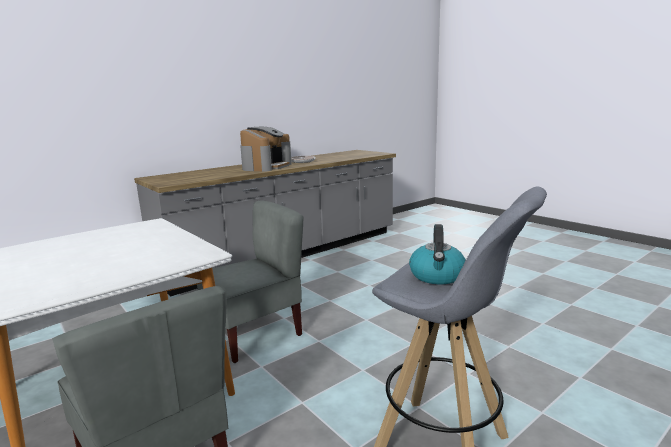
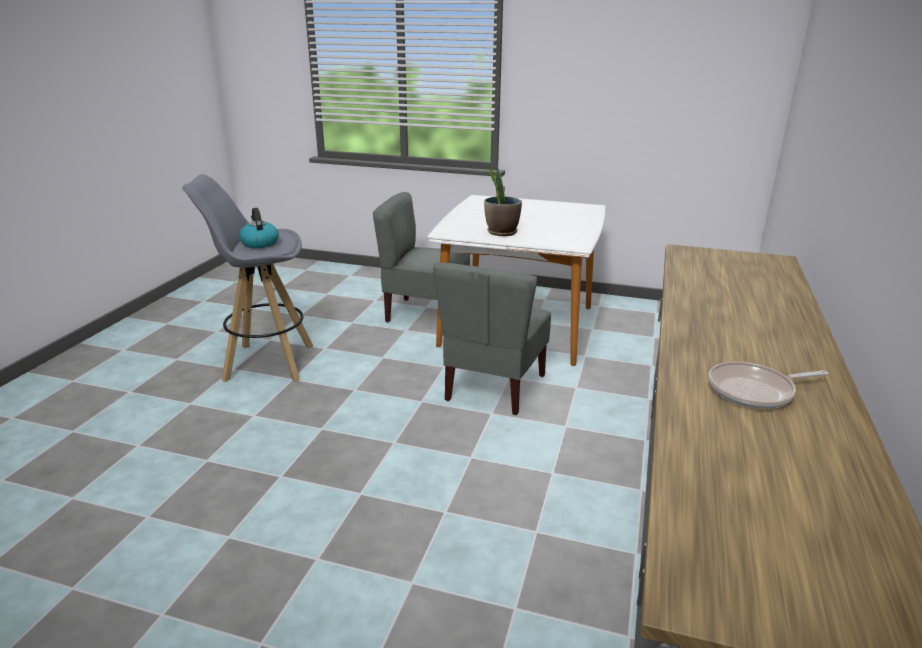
camera: 145 degrees right, 10 degrees up
coffee machine [240,127,292,172] -> none
none -> potted plant [484,165,522,236]

